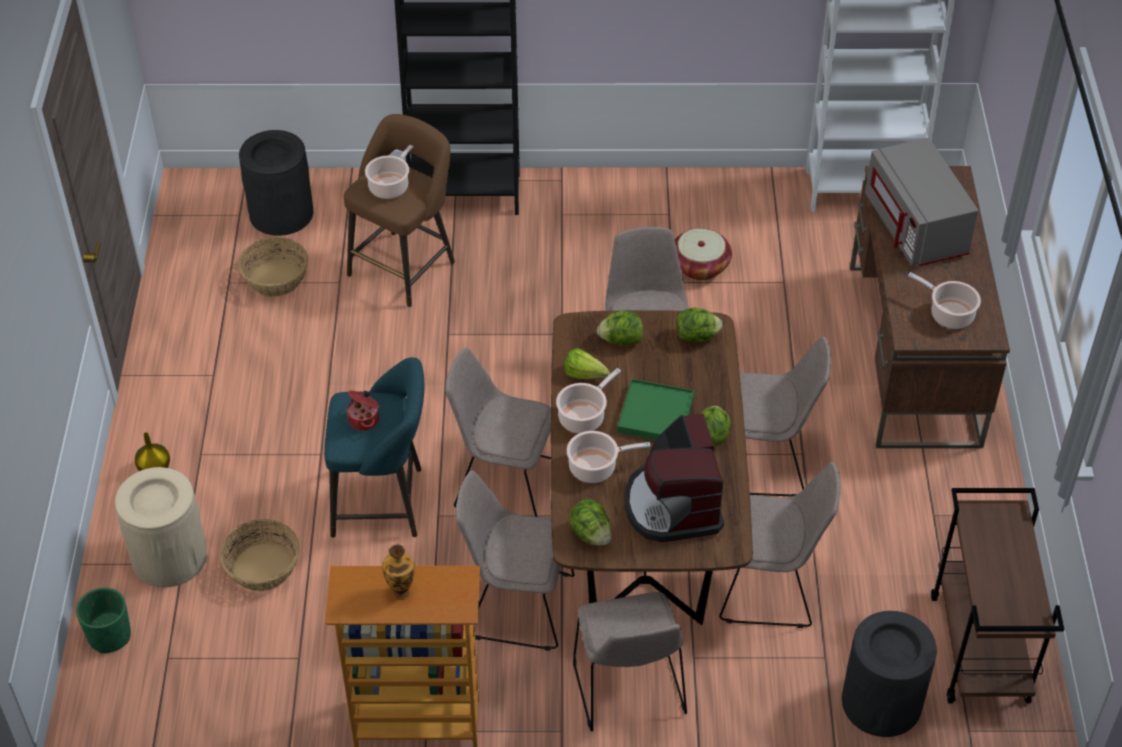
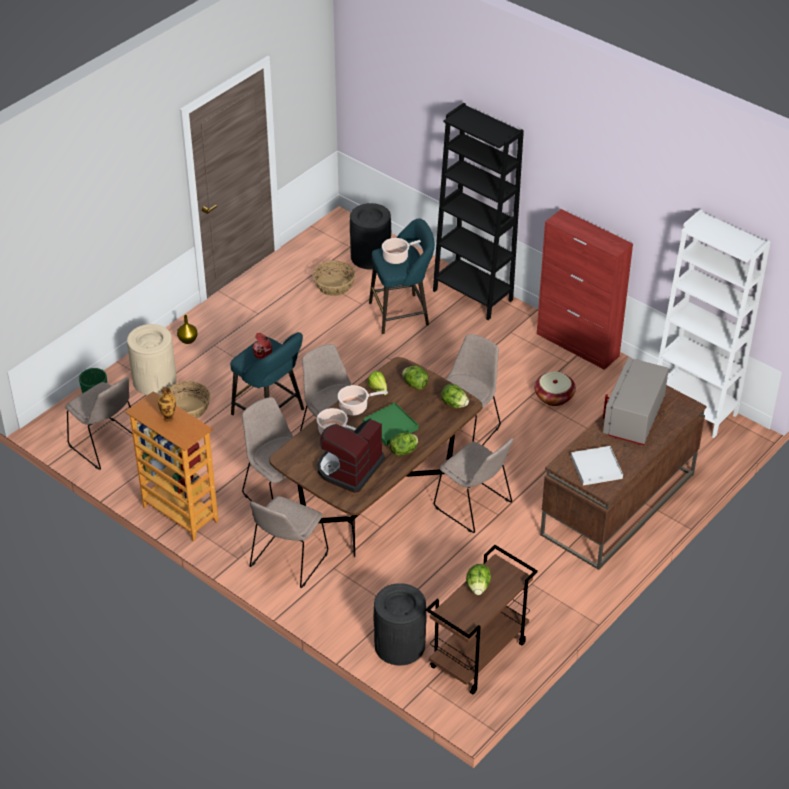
camera: 40 degrees right, 5 degrees down
brown stool [344,114,455,307] -> turquoise stool [369,218,435,334]
lettuce [569,499,611,546] -> lettuce moved to [466,564,491,595]
beige chair [719,462,840,628] -> beige chair moved to [65,377,132,470]
cooking pot [908,272,981,329] -> white tray [571,446,623,485]
none -> red cabinet [537,209,633,370]

